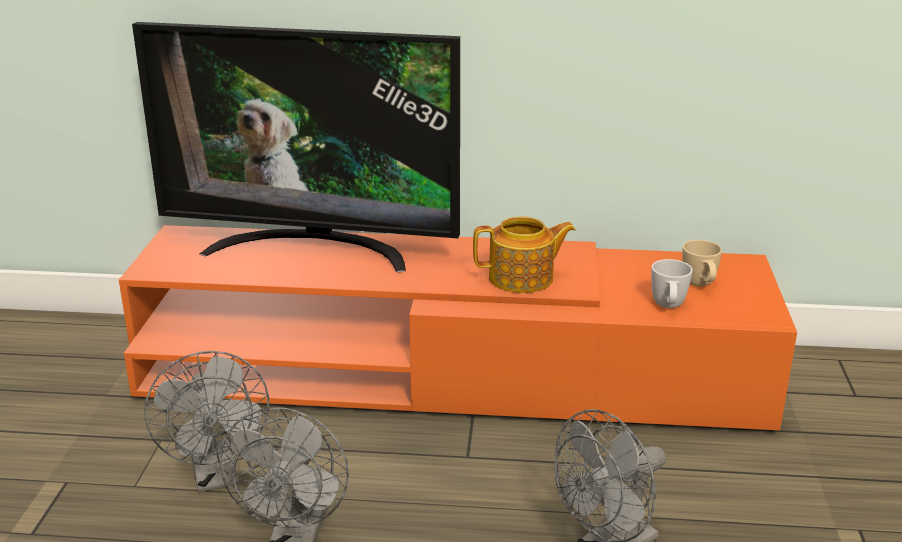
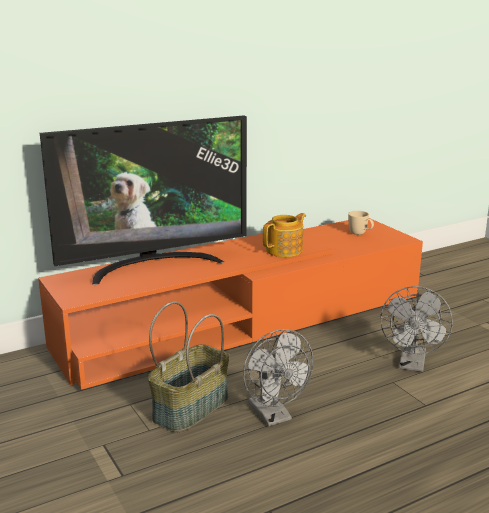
camera: 35 degrees left, 5 degrees down
grey fan [144,351,269,492] -> basket [148,301,229,432]
white mug [651,259,693,308] -> none

